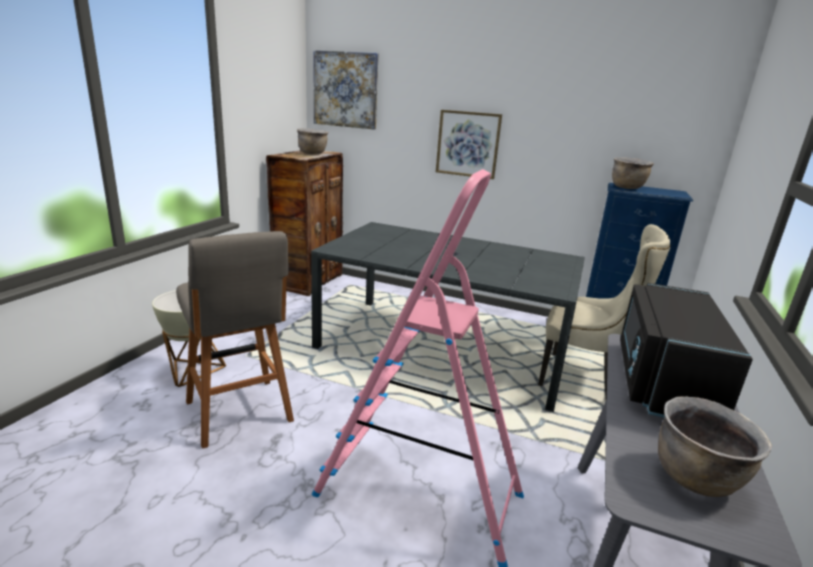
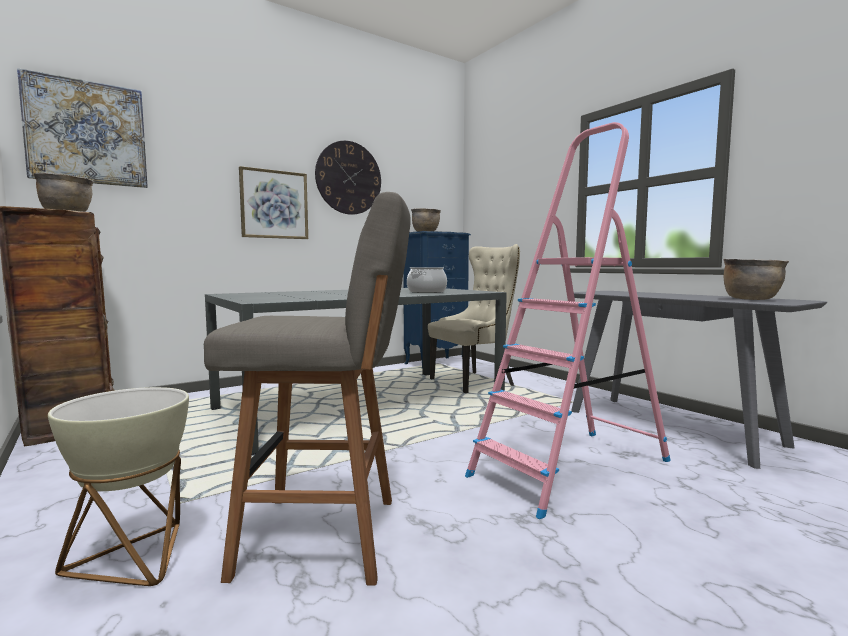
camera: 55 degrees left, 15 degrees down
black microwave [620,283,753,418] -> none
none -> wall clock [315,141,381,215]
none -> cooking pot [407,267,447,293]

